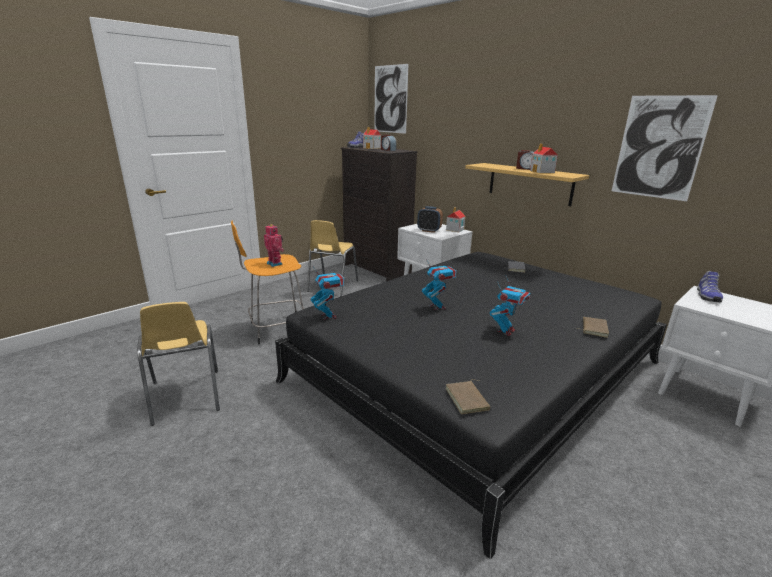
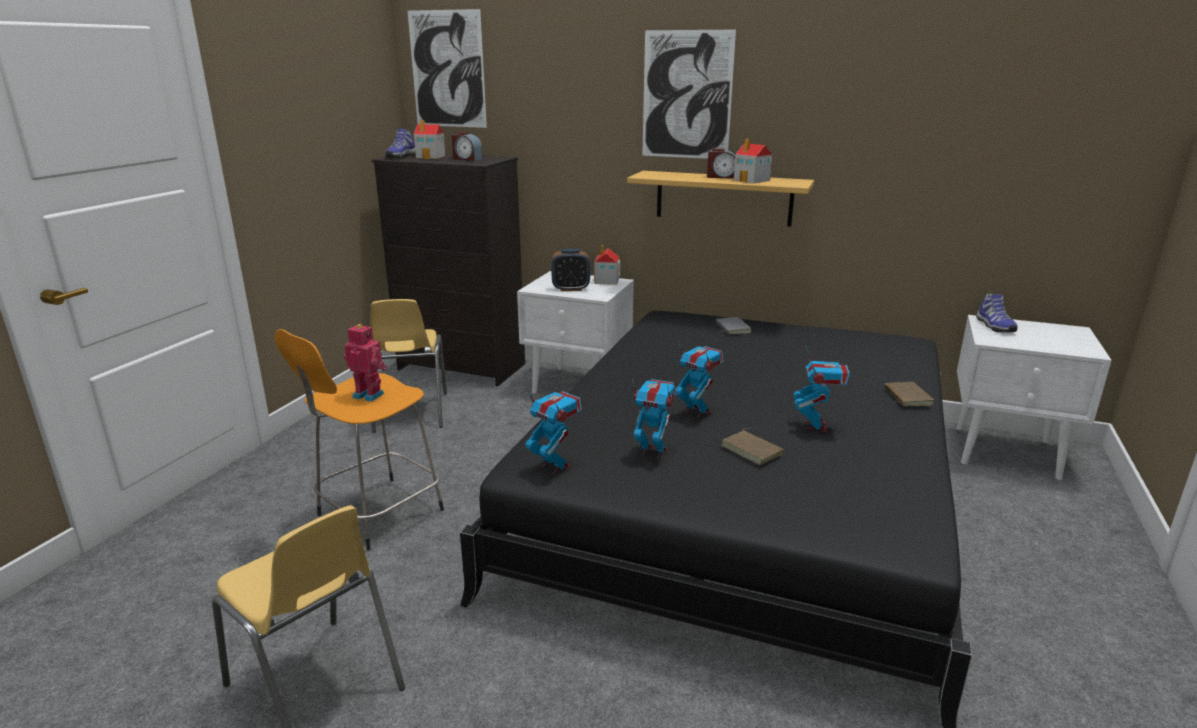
camera: 25 degrees left, 0 degrees up
brown book [446,379,491,414] -> brown book moved to [721,428,784,465]
picture [612,95,718,201] -> picture moved to [642,30,736,159]
none -> toy robot [633,379,677,459]

